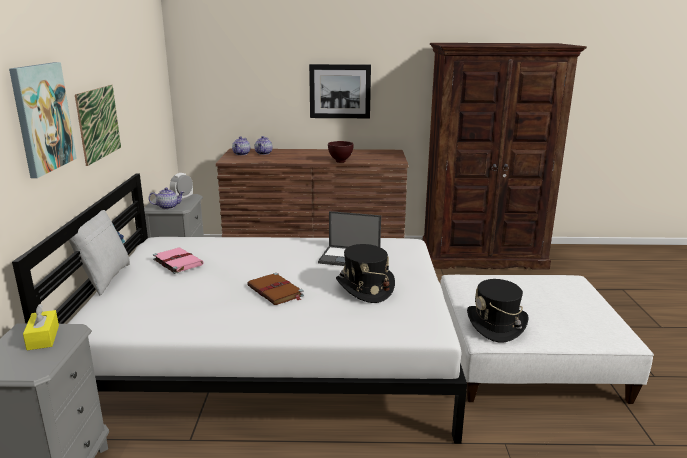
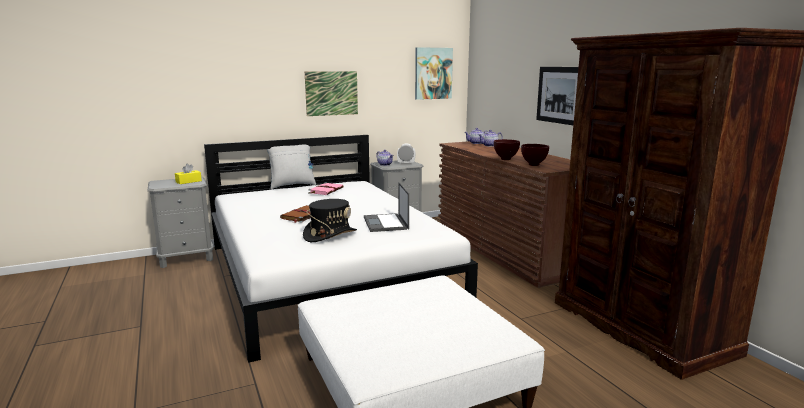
camera: 65 degrees right, 5 degrees down
picture [9,62,77,178] -> picture moved to [415,47,453,100]
black hat [467,279,529,342] -> none
none -> brown bowl [521,144,549,166]

